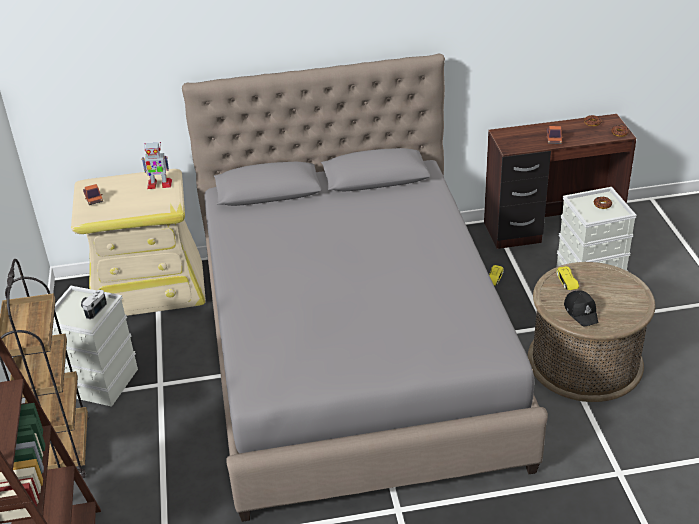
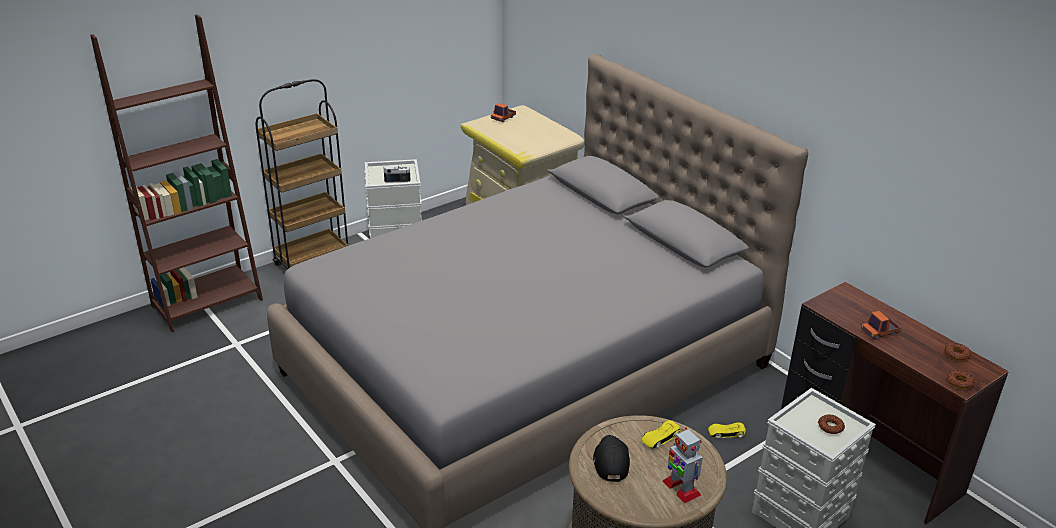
camera: 60 degrees right, 5 degrees down
toy robot [141,142,172,189] -> toy robot moved to [663,427,703,503]
black cap [564,290,598,327] -> black cap turned 135 degrees clockwise [593,435,630,482]

